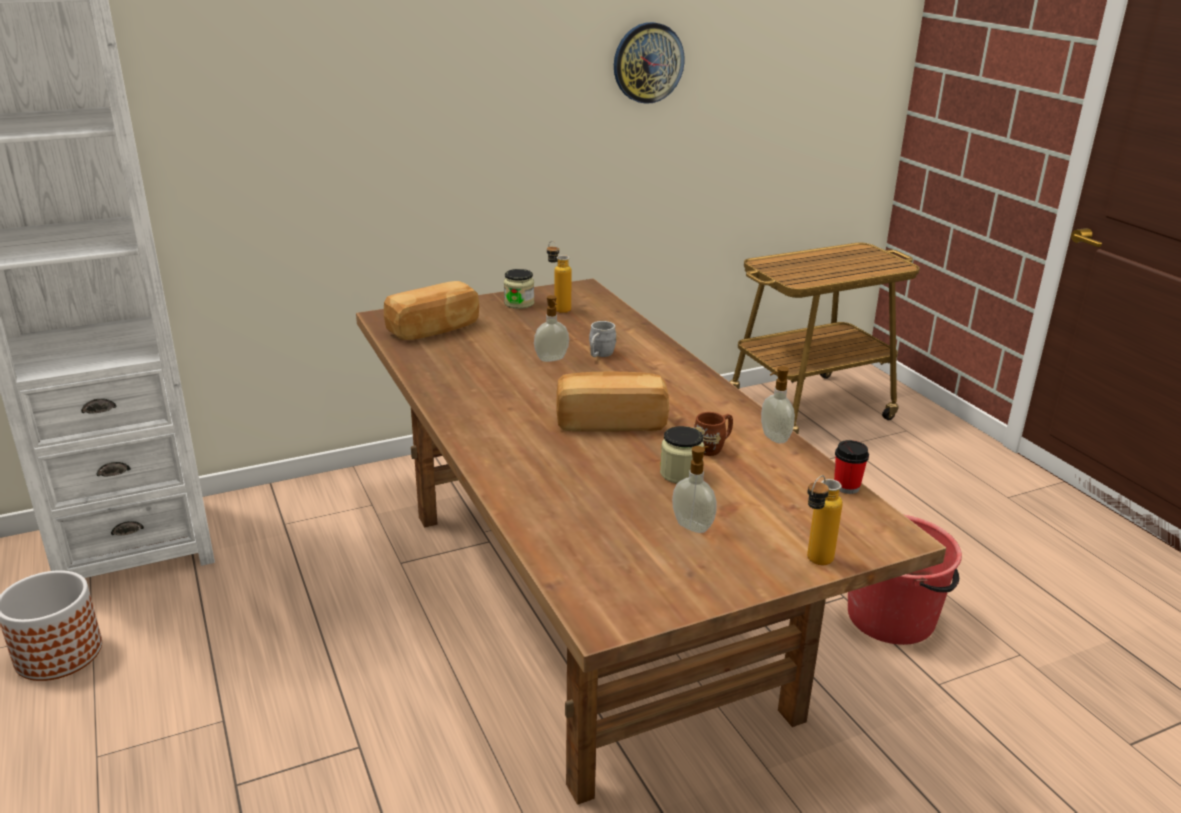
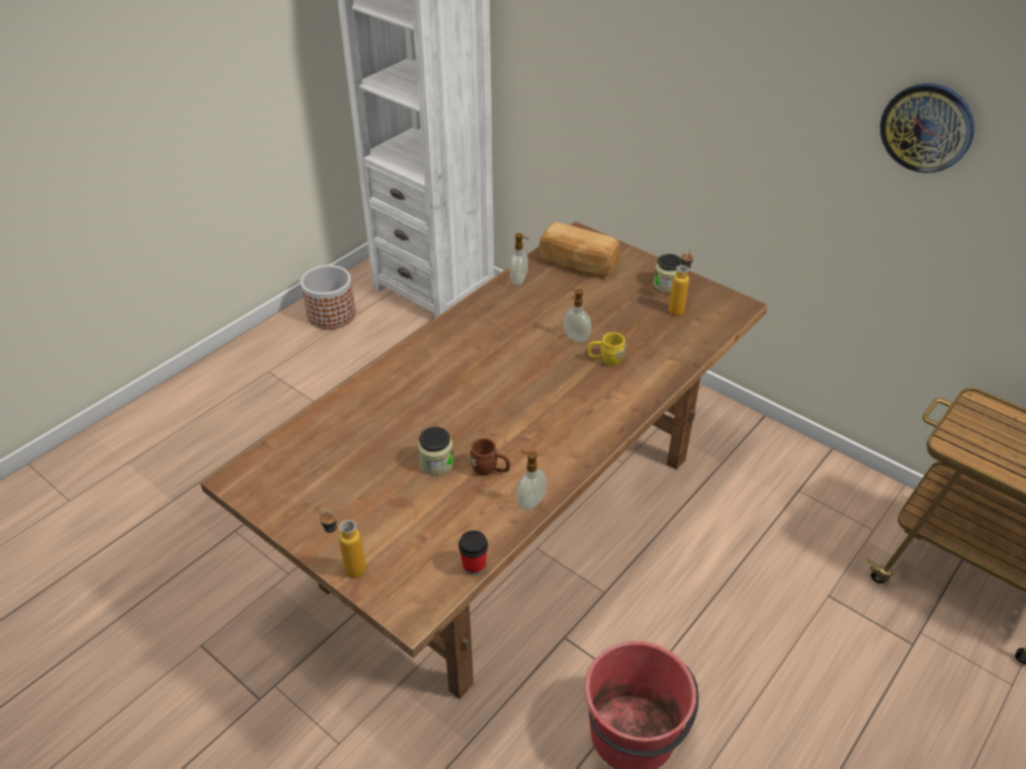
camera: 65 degrees right, 15 degrees up
bread [556,372,669,432] -> none
grey mug [589,321,617,357] -> yellow mug [588,332,626,366]
soap dispenser [672,446,716,533] -> soap dispenser moved to [510,233,529,286]

